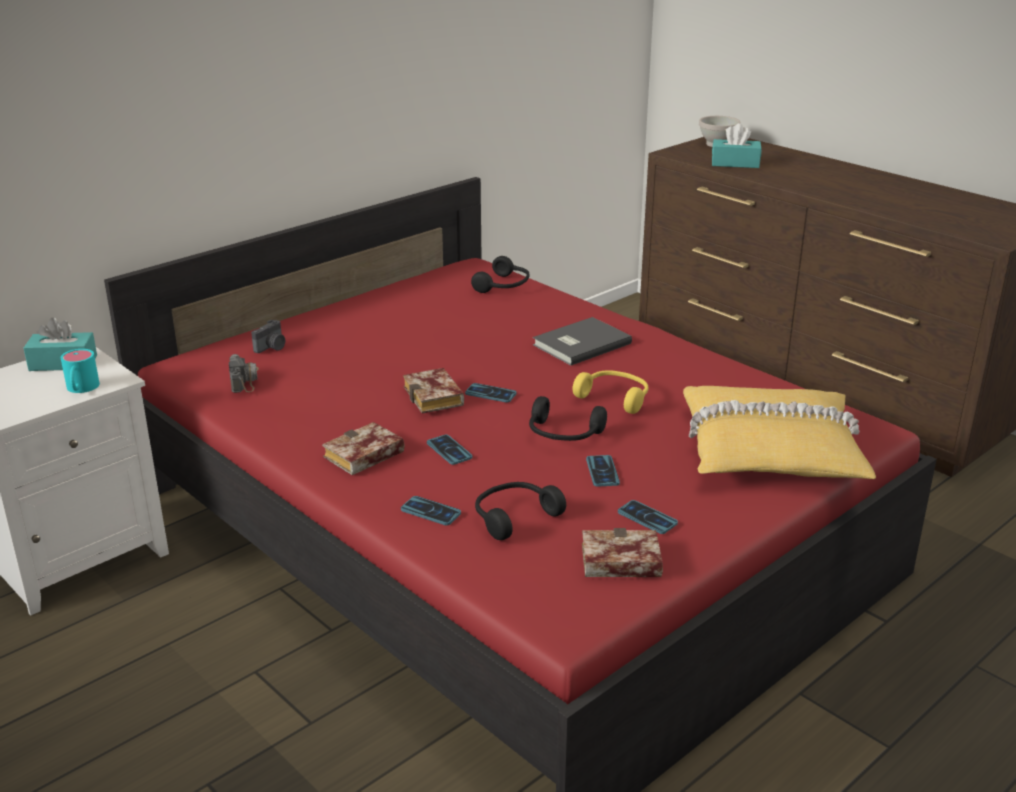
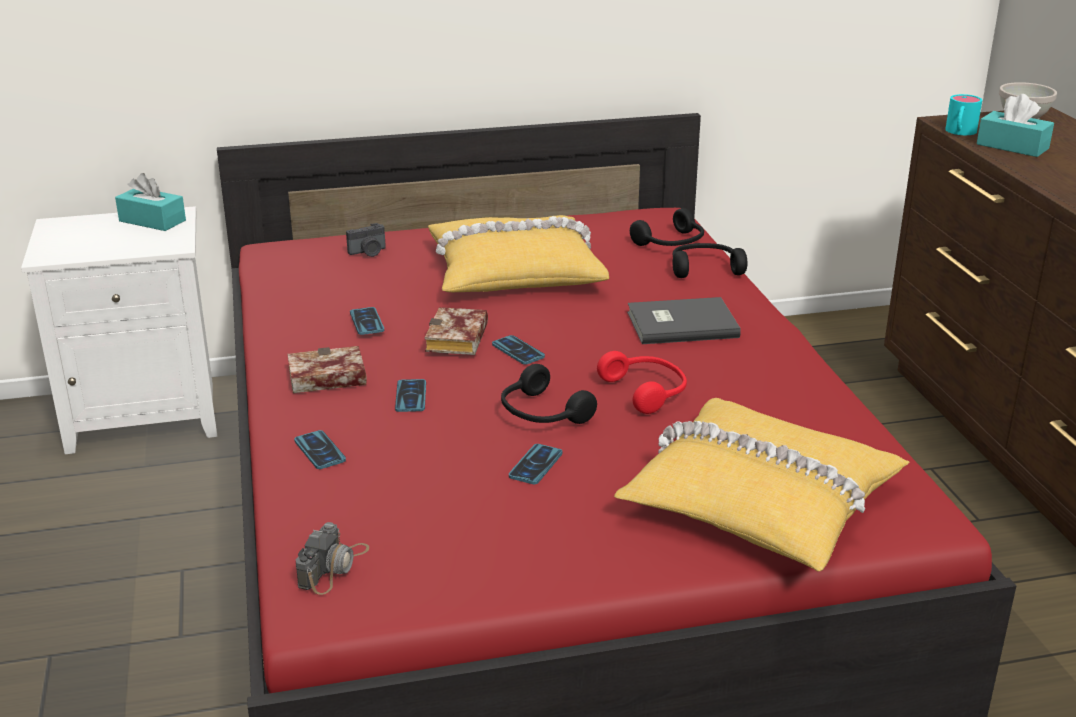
camera: 30 degrees right, 0 degrees up
turquoise mug [61,349,100,393] -> turquoise mug moved to [945,94,982,135]
camera [229,354,259,393] -> camera moved to [296,522,369,595]
black headphones [475,482,566,540] -> black headphones moved to [673,243,747,278]
yellow headphones [573,370,649,414] -> red headphones [597,351,687,414]
book [582,528,663,577] -> none
phone [618,500,678,534] -> phone moved to [350,307,384,335]
none -> yellow pillow [428,215,610,292]

